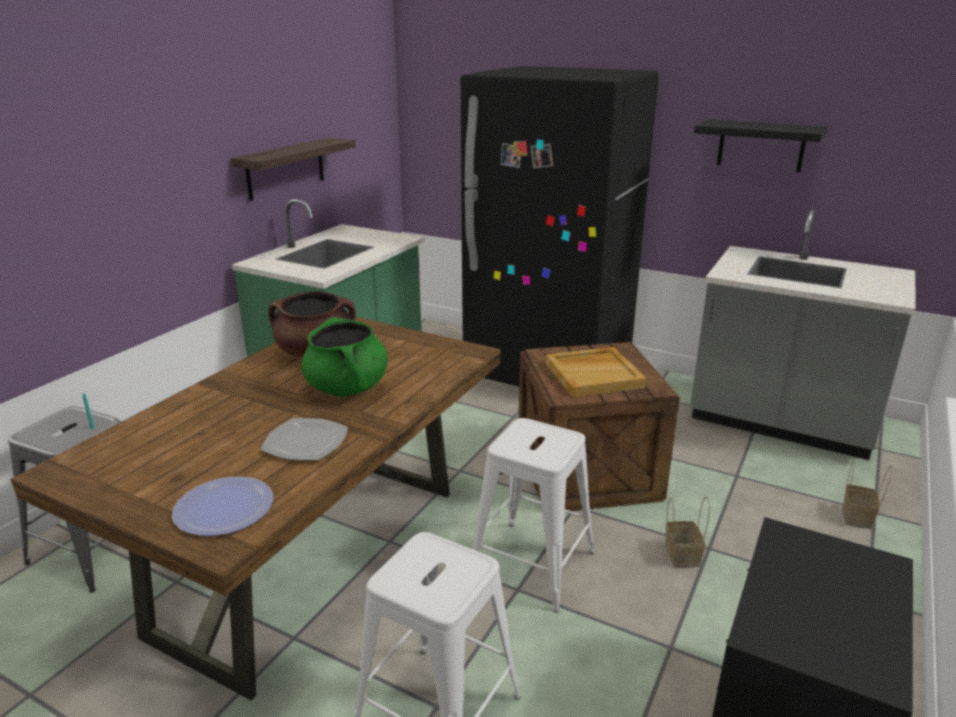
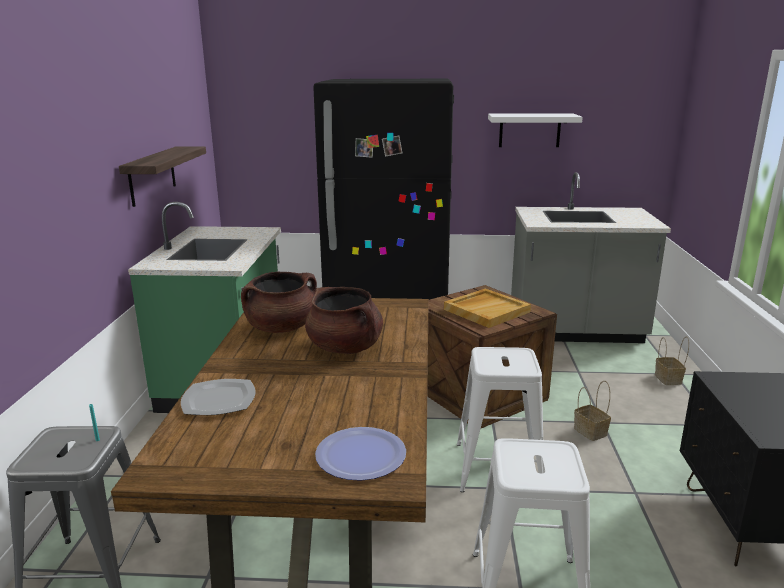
camera: 25 degrees left, 5 degrees down
plate [260,418,348,460] -> plate moved to [181,379,256,415]
green cooking pot [302,317,388,397] -> brown cooking pot [305,287,383,354]
black shelf [694,119,827,172] -> white shelf [488,114,583,147]

